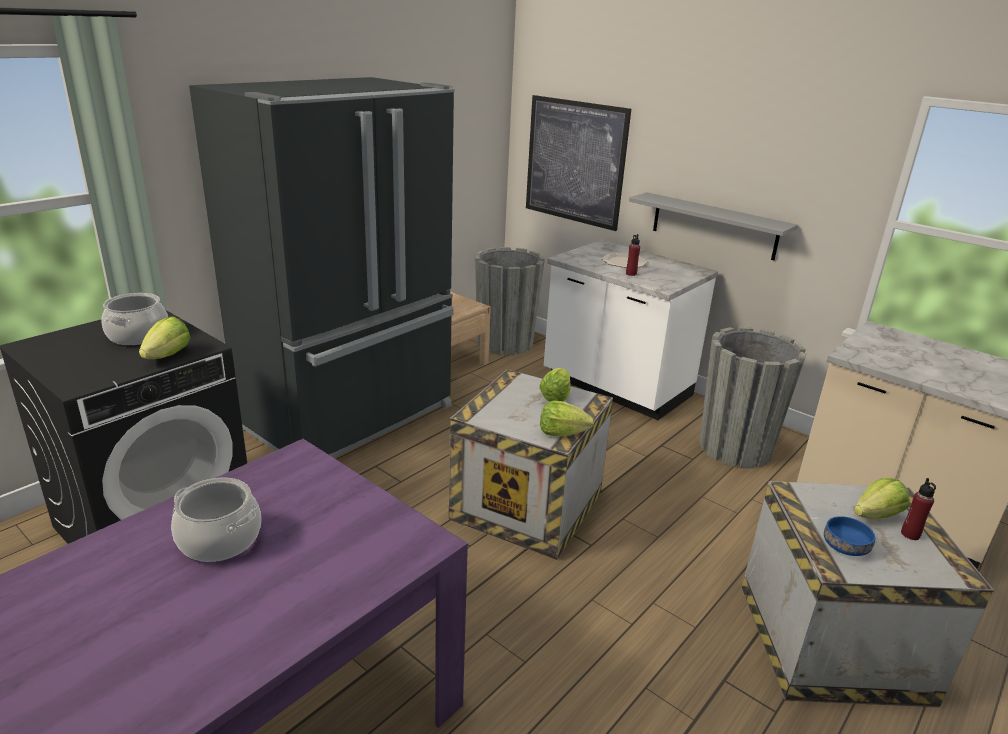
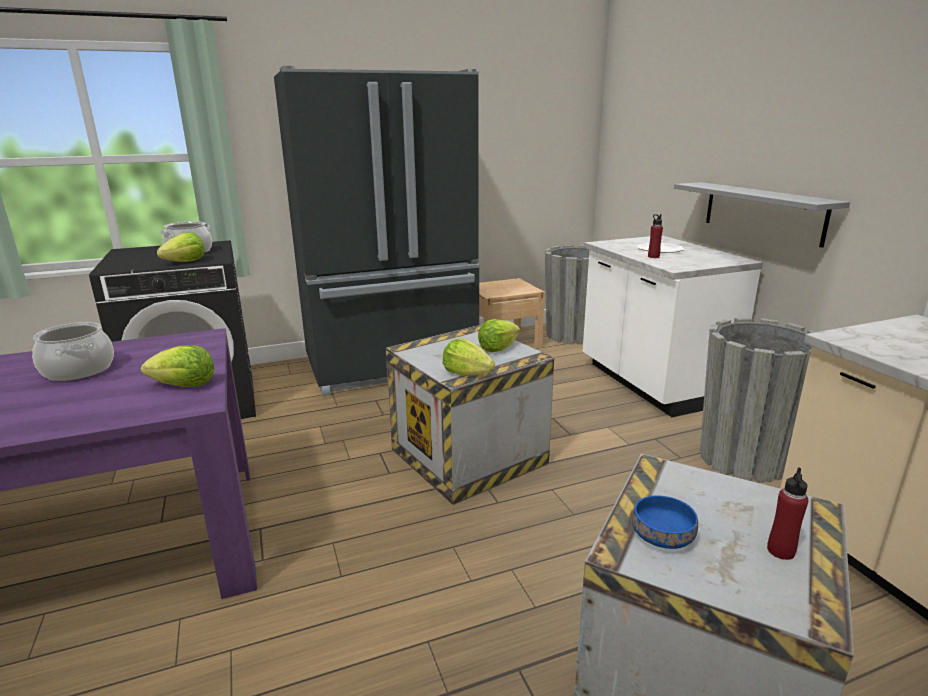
camera: 30 degrees right, 5 degrees down
picture [526,95,631,231] -> none
lettuce [854,478,910,519] -> lettuce moved to [141,346,215,387]

